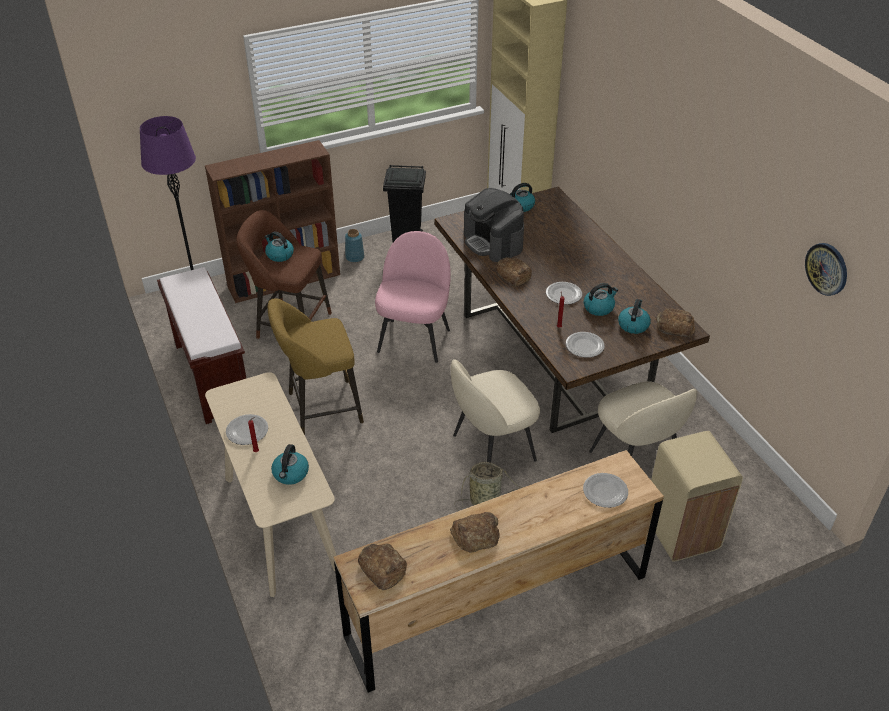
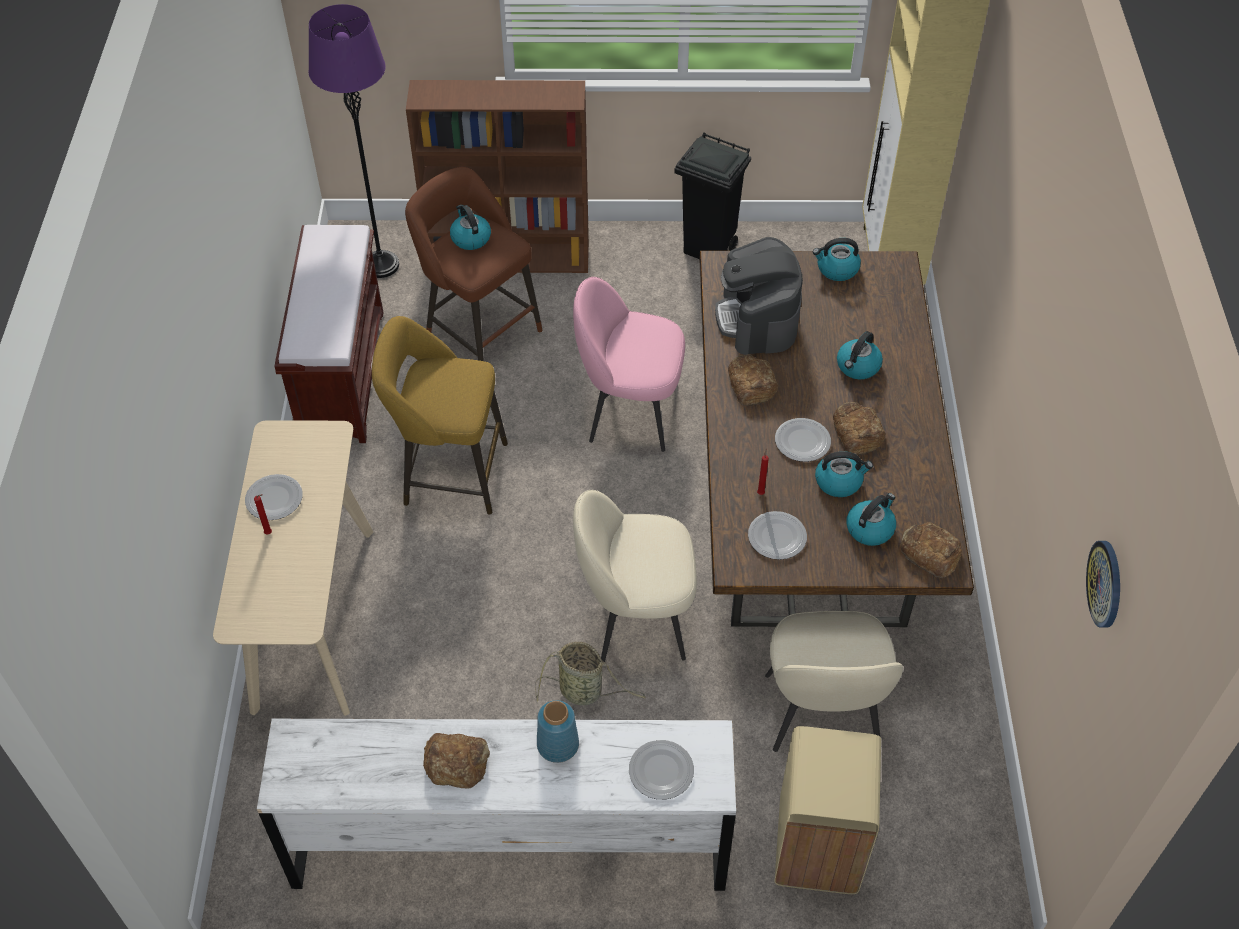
camera: 25 degrees right, 10 degrees up
kettle [271,444,309,485] -> kettle moved to [837,331,883,379]
brown dresser [334,450,664,693] -> white dresser [257,719,736,891]
blue vase [345,229,364,263] -> blue vase moved to [537,700,579,763]
bread [358,544,407,590] -> bread moved to [833,402,886,455]
pink chair [375,231,451,363] -> pink chair turned 120 degrees counterclockwise [573,277,685,452]

